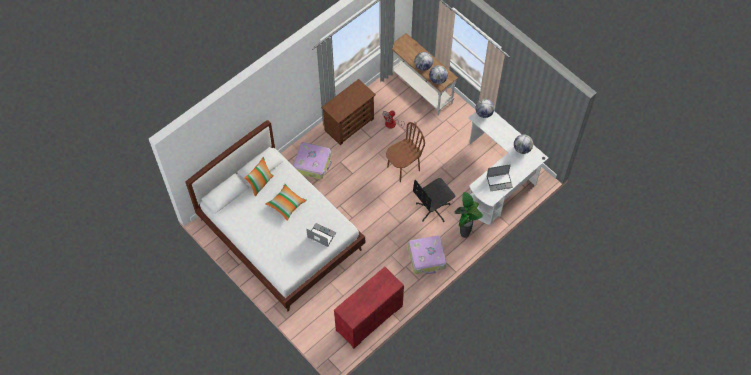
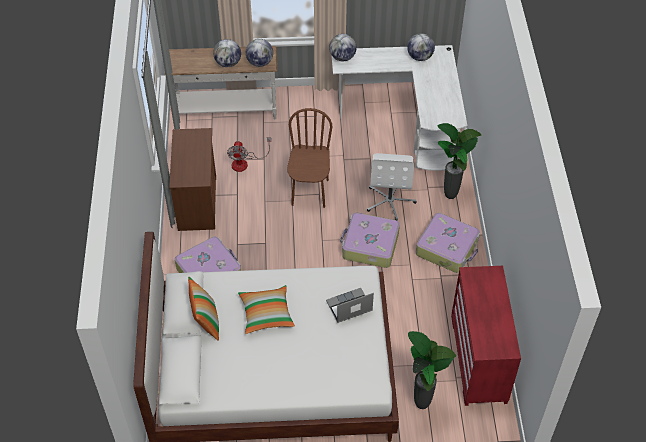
camera: 50 degrees left, 10 degrees down
black office chair [413,178,455,222] -> white office chair [367,153,417,221]
laptop [486,164,513,191] -> none
none -> suitcase [340,213,400,268]
none -> potted plant [408,331,456,409]

